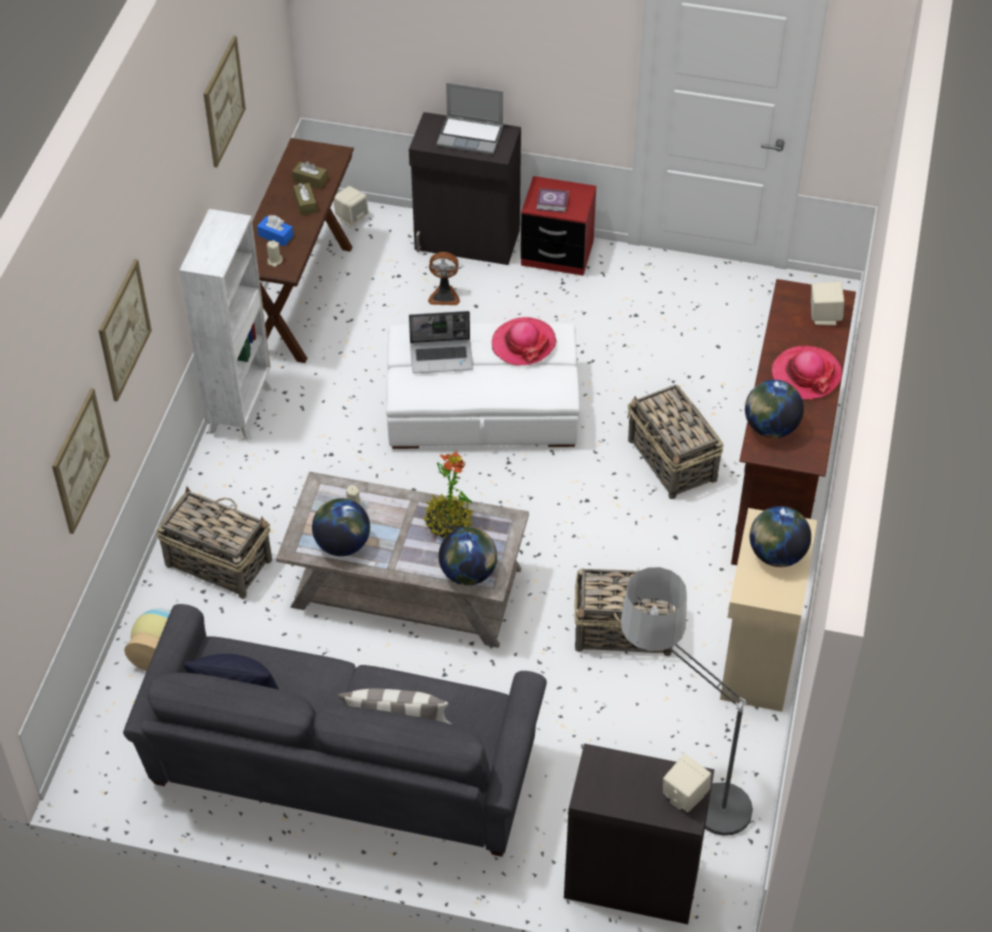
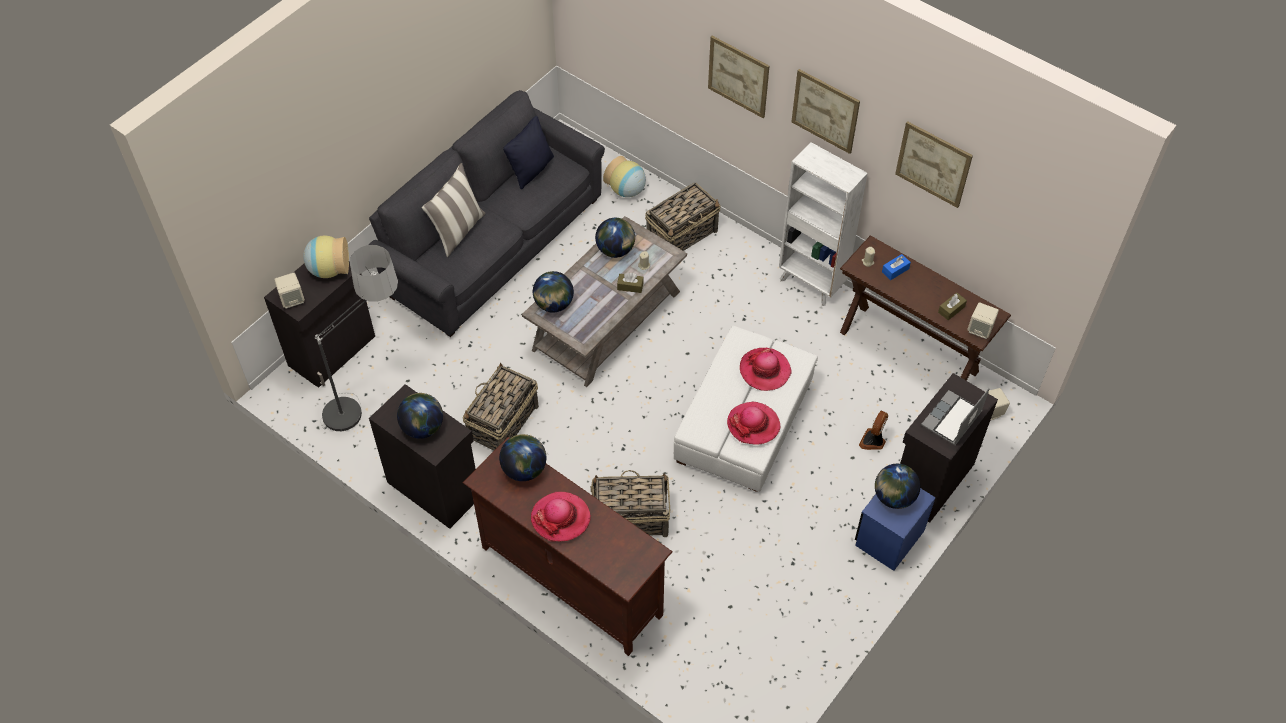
camera: 115 degrees right, 5 degrees up
picture [52,388,110,534] -> picture moved to [791,69,860,154]
brown tissue box [293,183,317,216] -> brown tissue box moved to [617,273,644,293]
laptop [409,311,473,373] -> hat [740,348,792,391]
potted plant [423,452,473,538] -> none
red nightstand [521,176,596,276] -> blue nightstand [855,488,936,571]
book [536,188,569,213] -> globe [875,464,920,509]
beige cabinet [720,508,817,712] -> black cabinet [369,384,475,529]
beige speaker [811,282,844,326] -> beige speaker moved to [967,302,999,339]
none -> vase [303,236,349,278]

